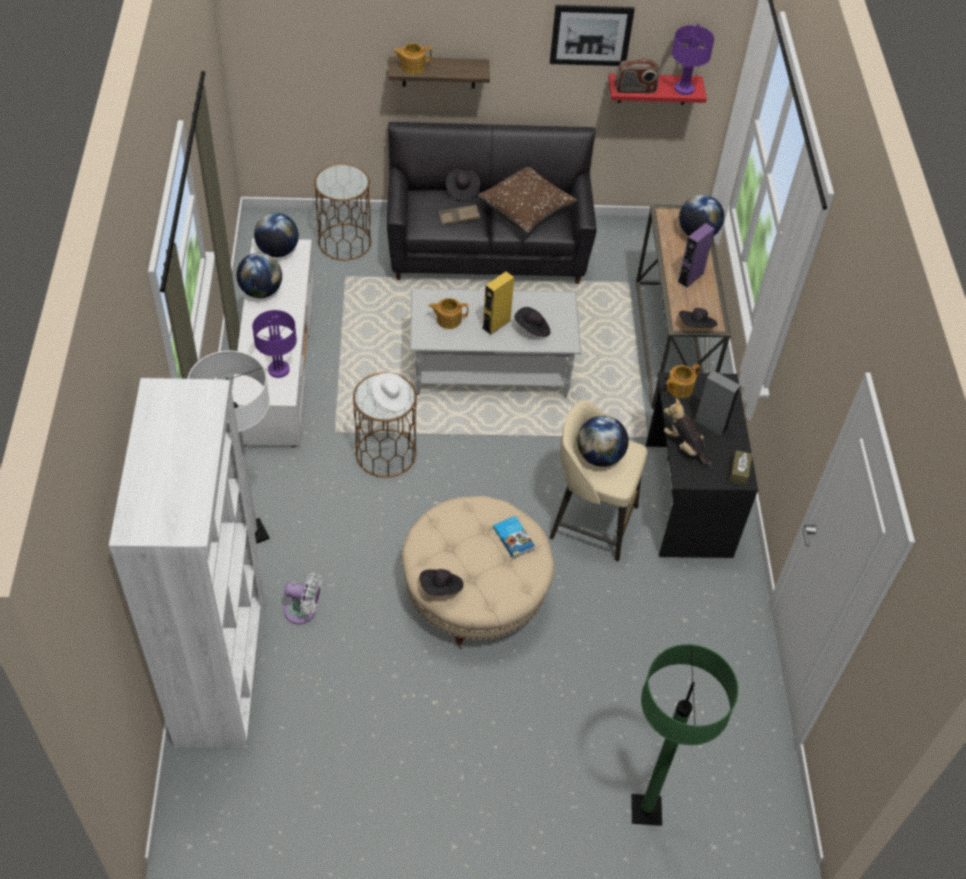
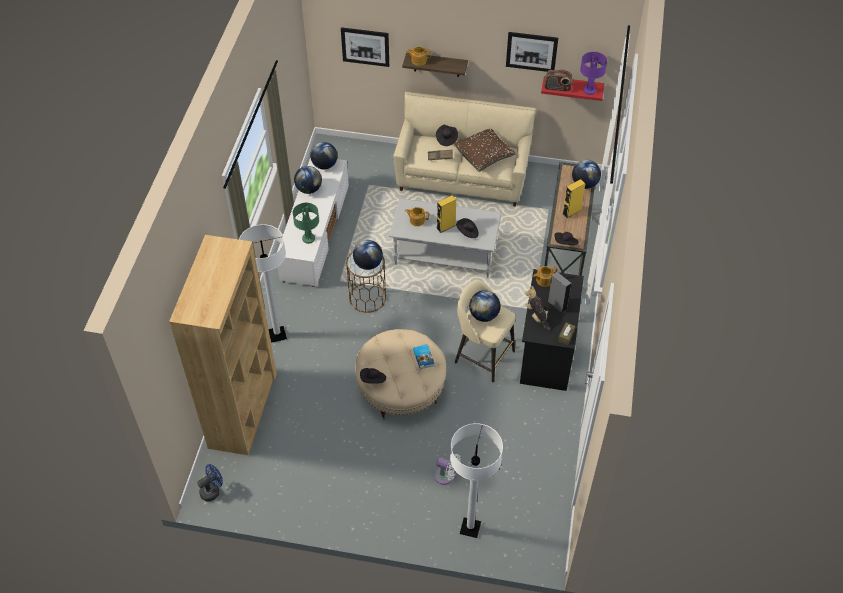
camera: 15 degrees right, 0 degrees up
white bookcase [109,378,266,748] -> brown bookcase [169,235,277,455]
purple table lamp [252,310,297,378] -> green table lamp [293,203,319,244]
white fan [284,572,322,624] -> white fan moved to [434,454,461,485]
brown side table [314,164,371,260] -> none
white hat [371,373,409,411] -> globe [353,240,383,270]
black sofa [387,122,597,284] -> beige sofa [393,92,536,207]
green floor lamp [631,644,739,826] -> white floor lamp [450,423,503,538]
purple speaker [678,223,715,288] -> yellow speaker [563,179,586,218]
none -> blue fan [197,464,223,501]
none -> picture [341,27,389,67]

